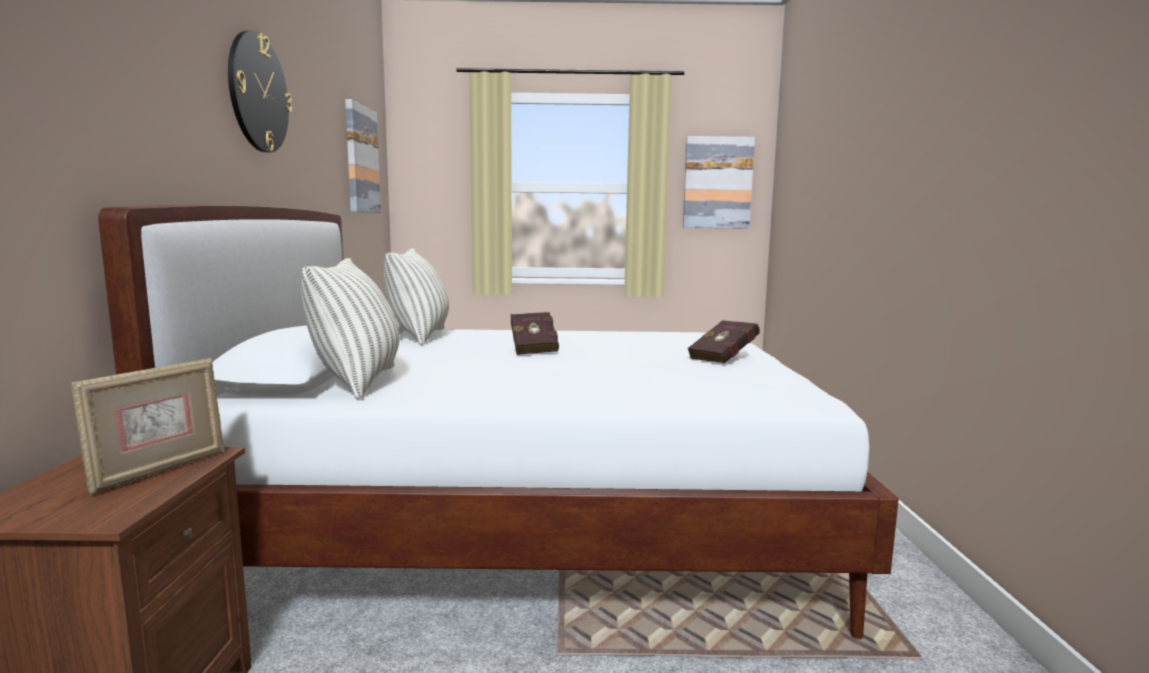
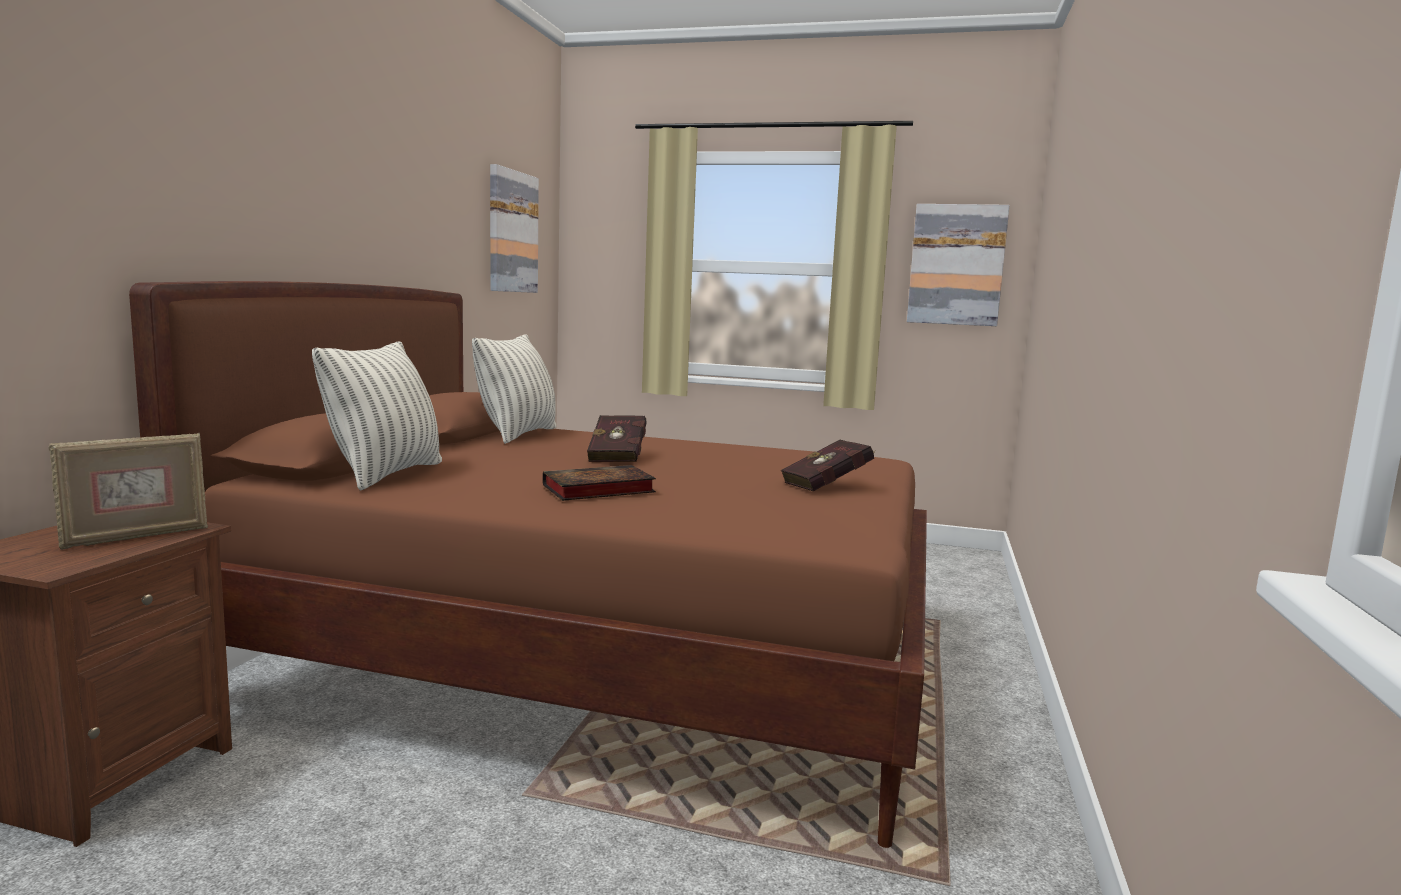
camera: 15 degrees right, 0 degrees up
white bed [98,205,899,639] -> brown bed [129,281,927,848]
wall clock [228,30,292,153] -> none
none -> book [543,465,656,501]

